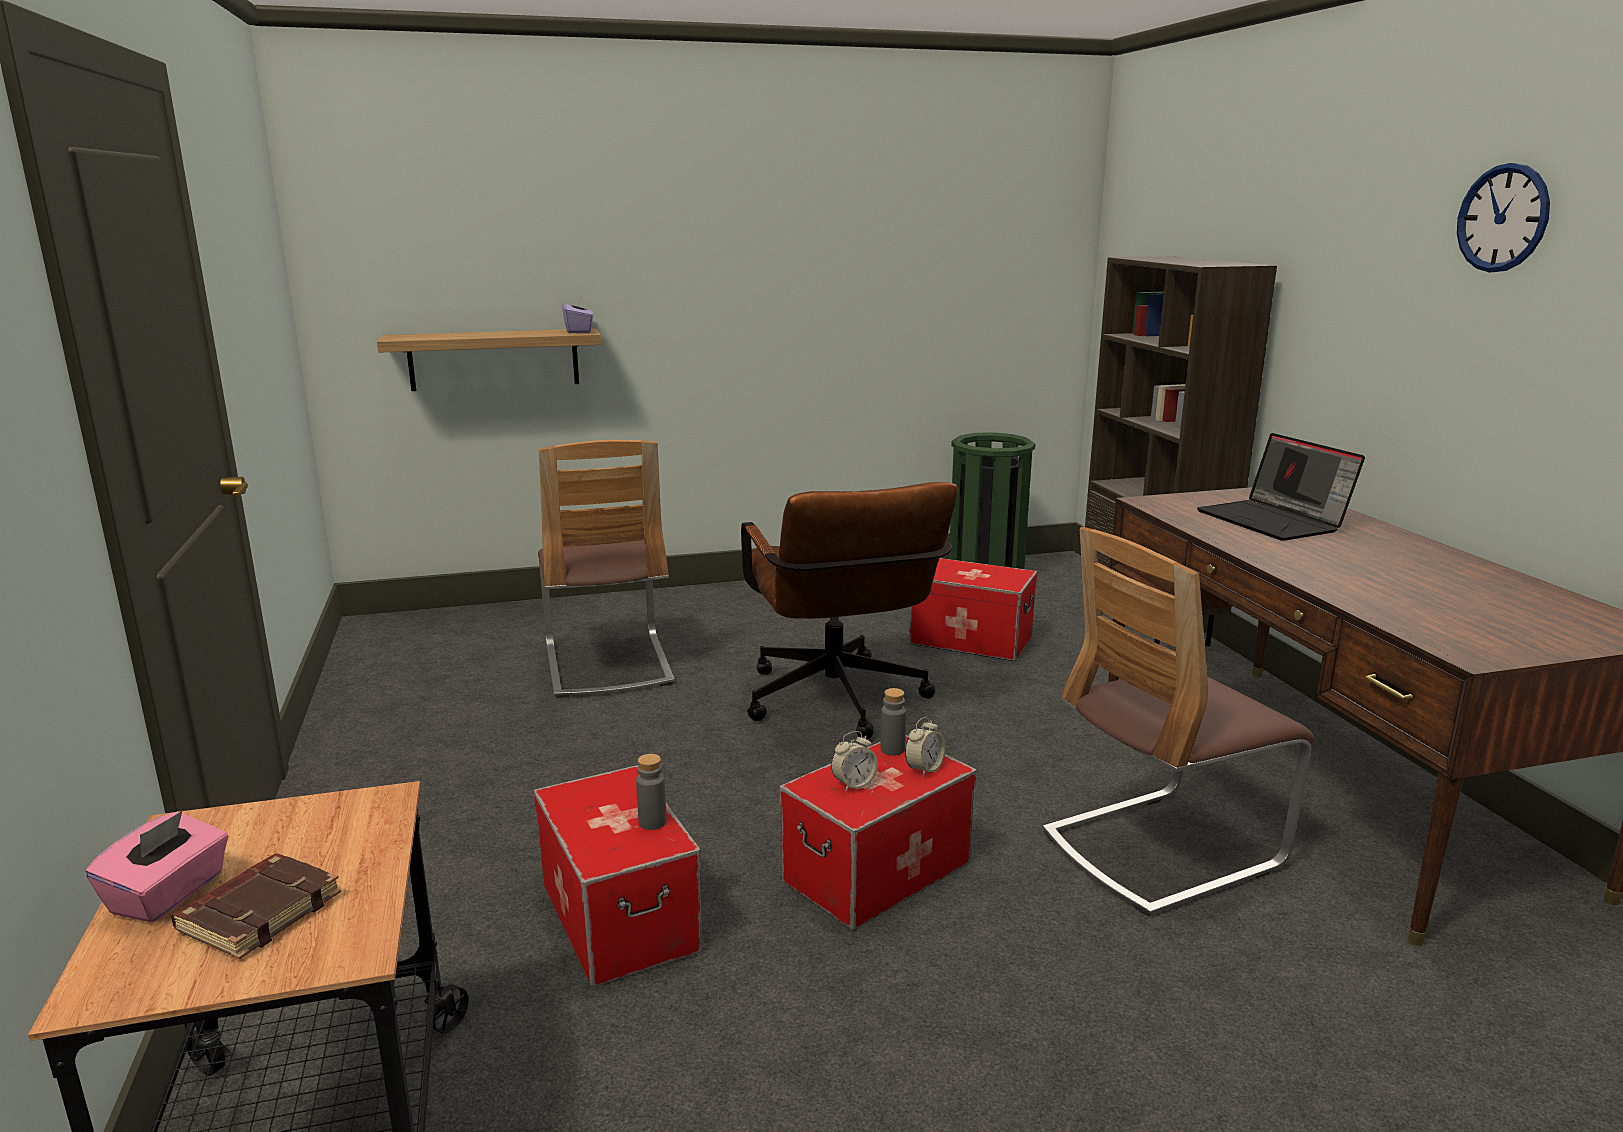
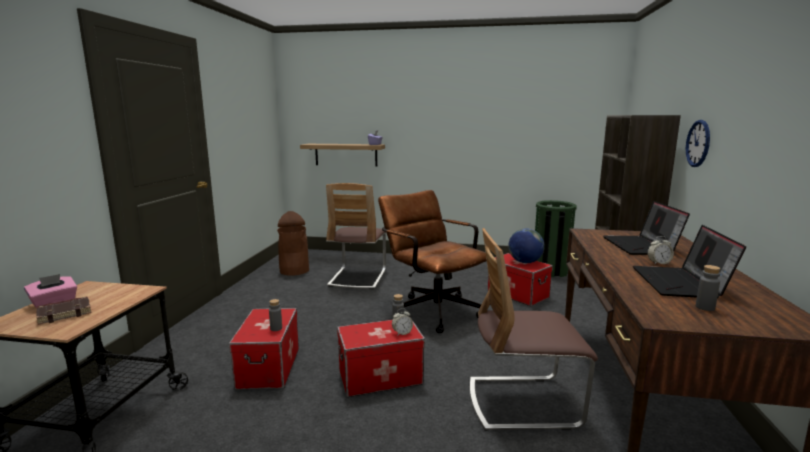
camera: 25 degrees right, 5 degrees down
brown office chair [741,482,958,739] -> brown office chair turned 135 degrees clockwise [378,190,487,333]
alarm clock [831,731,878,792] -> alarm clock moved to [647,236,674,265]
wall clock [1457,163,1550,272] -> wall clock moved to [686,120,710,167]
none -> brown trash can [277,211,309,276]
none -> globe [508,229,545,263]
none -> laptop [633,225,746,298]
none -> grey bottle [696,265,720,311]

